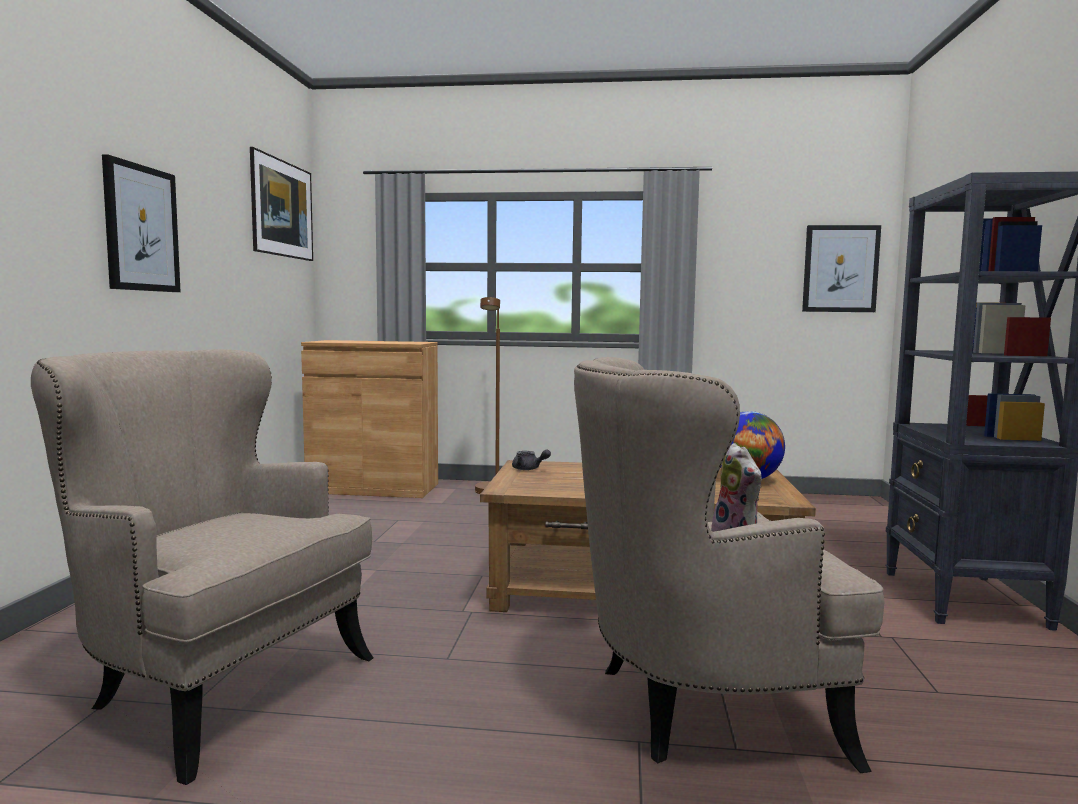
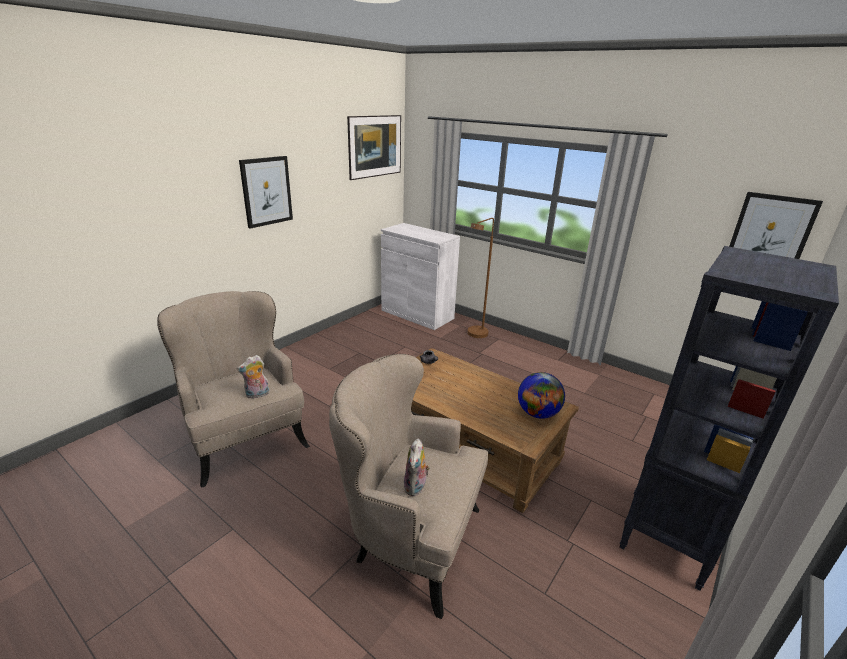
camera: 30 degrees right, 20 degrees up
brown cabinet [301,340,438,498] -> white cabinet [381,223,460,330]
none -> plush toy [237,355,270,399]

